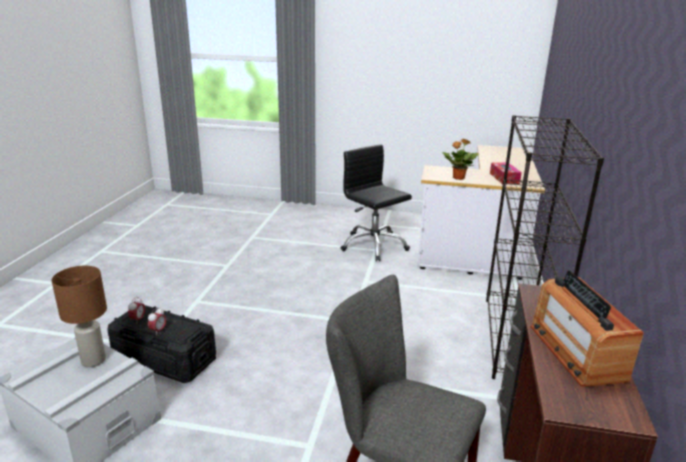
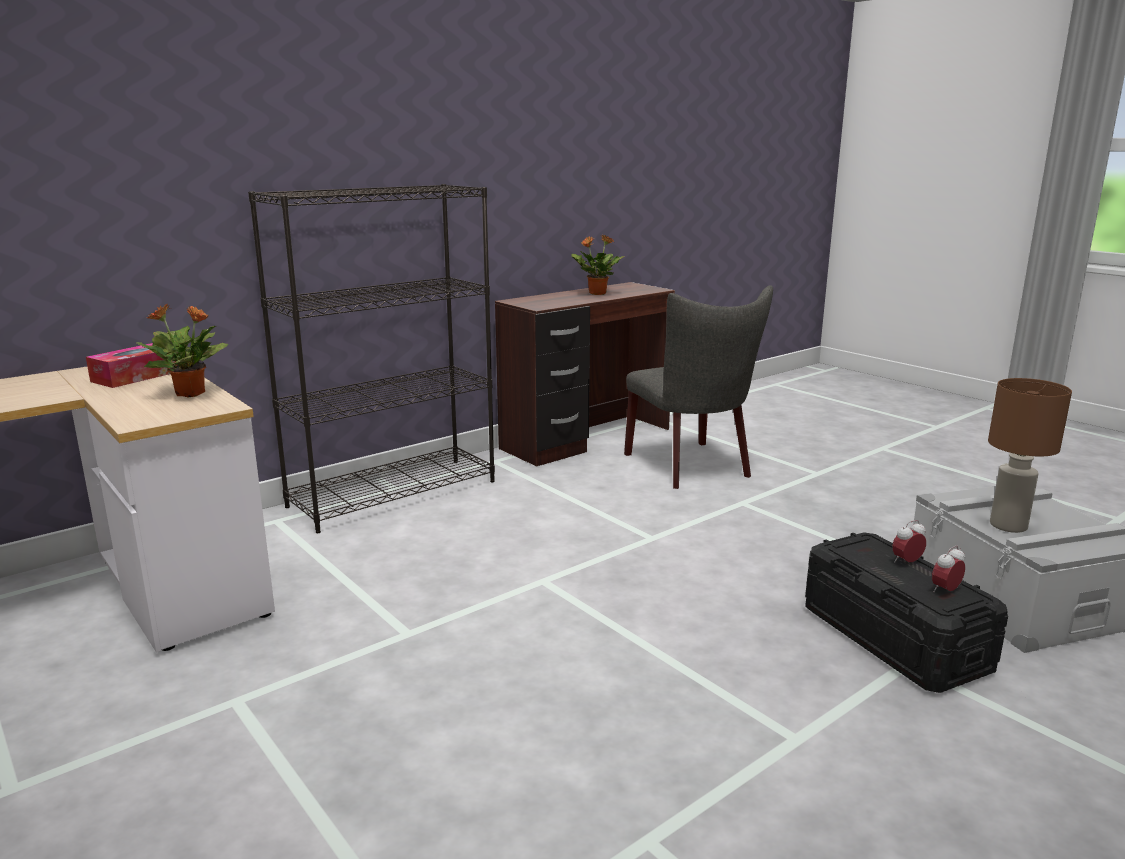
camera: 140 degrees left, 5 degrees down
black office chair [341,144,412,261] -> none
radio [531,270,644,387] -> potted plant [571,235,625,295]

